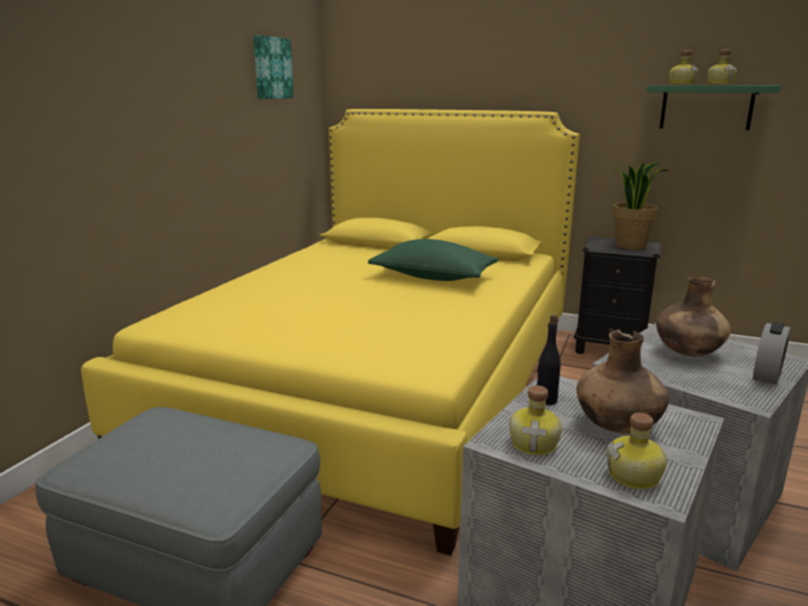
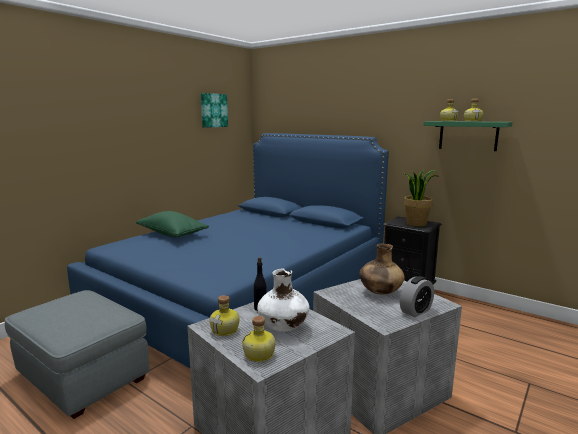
camera: 15 degrees right, 5 degrees down
yellow bed [81,109,580,556] -> blue bed [67,133,389,368]
green pillow [368,239,499,281] -> green pillow moved to [136,211,209,237]
brown vase [576,330,669,434] -> white vase [257,268,309,332]

